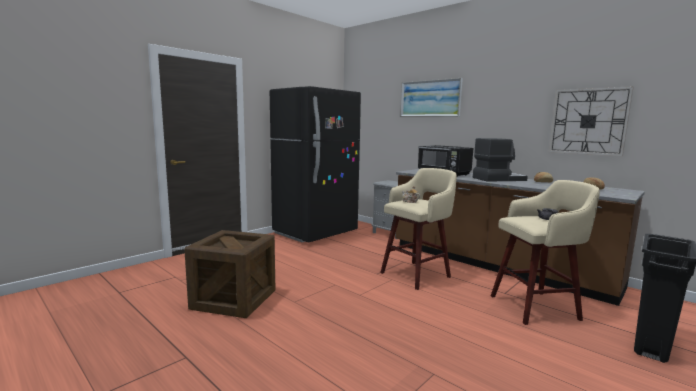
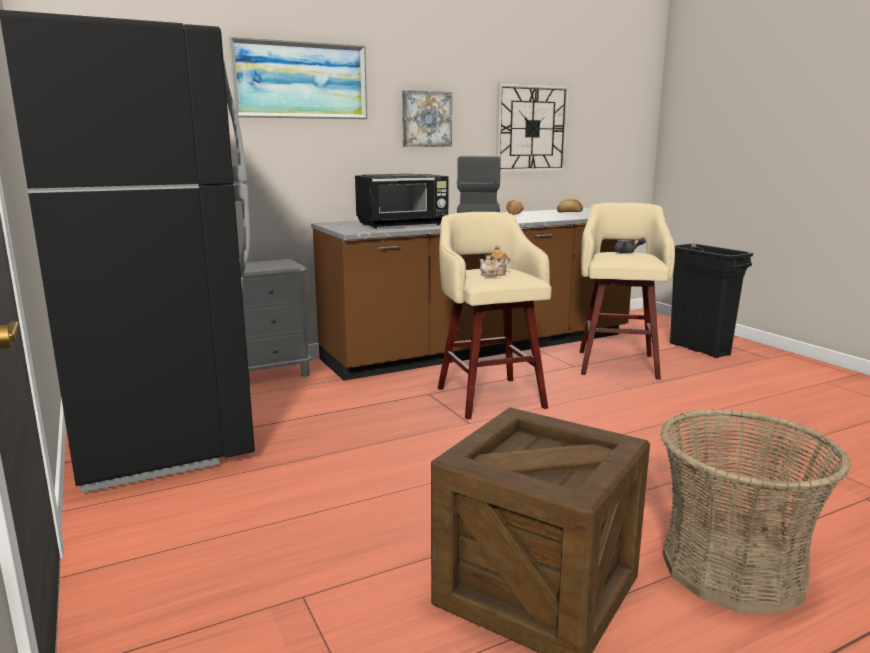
camera: 70 degrees left, 5 degrees up
none -> picture [402,90,452,147]
none -> basket [660,409,851,614]

